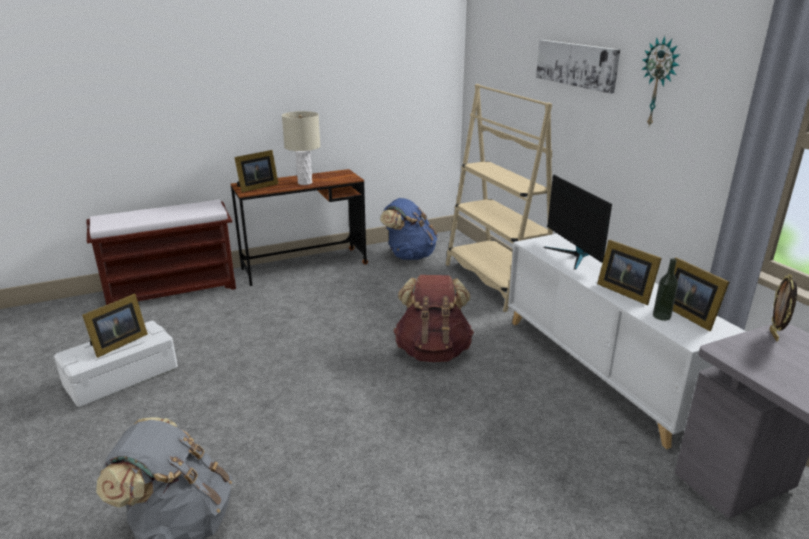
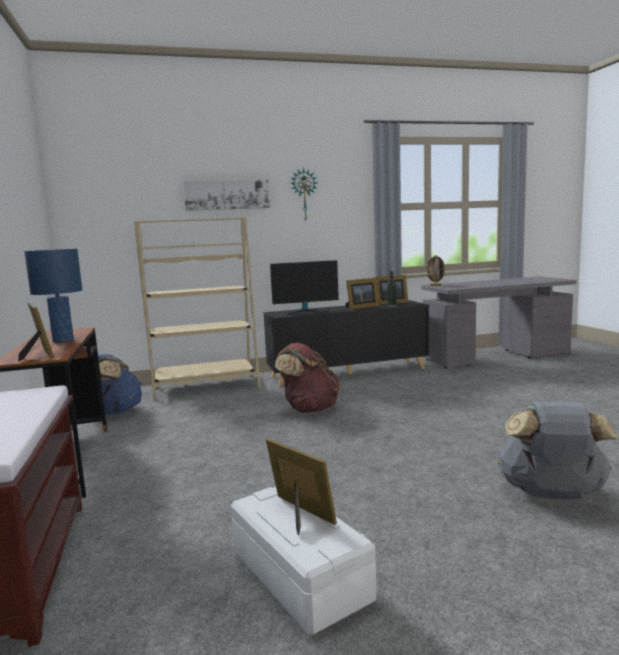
camera: 80 degrees left, 15 degrees down
beige table lamp [282,111,320,185] -> blue table lamp [24,249,83,343]
white cabinet [508,234,747,449] -> black cabinet [263,300,429,387]

